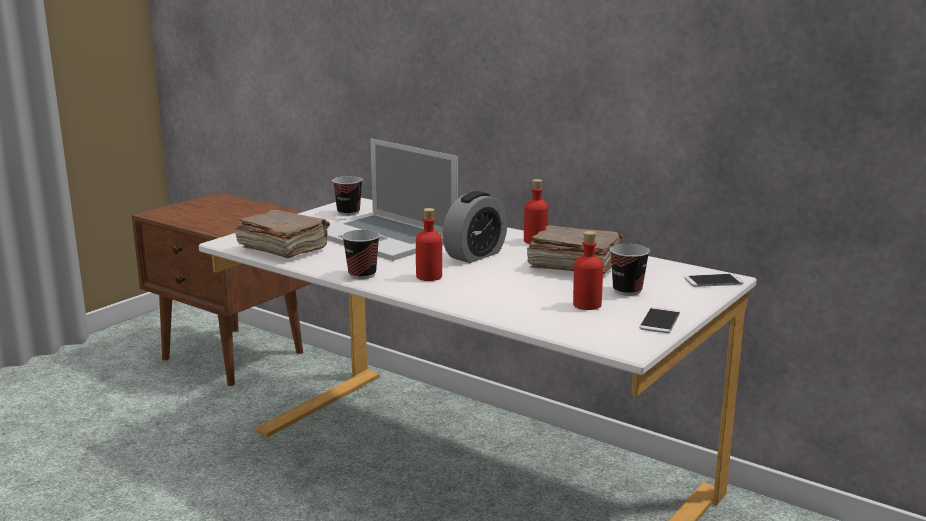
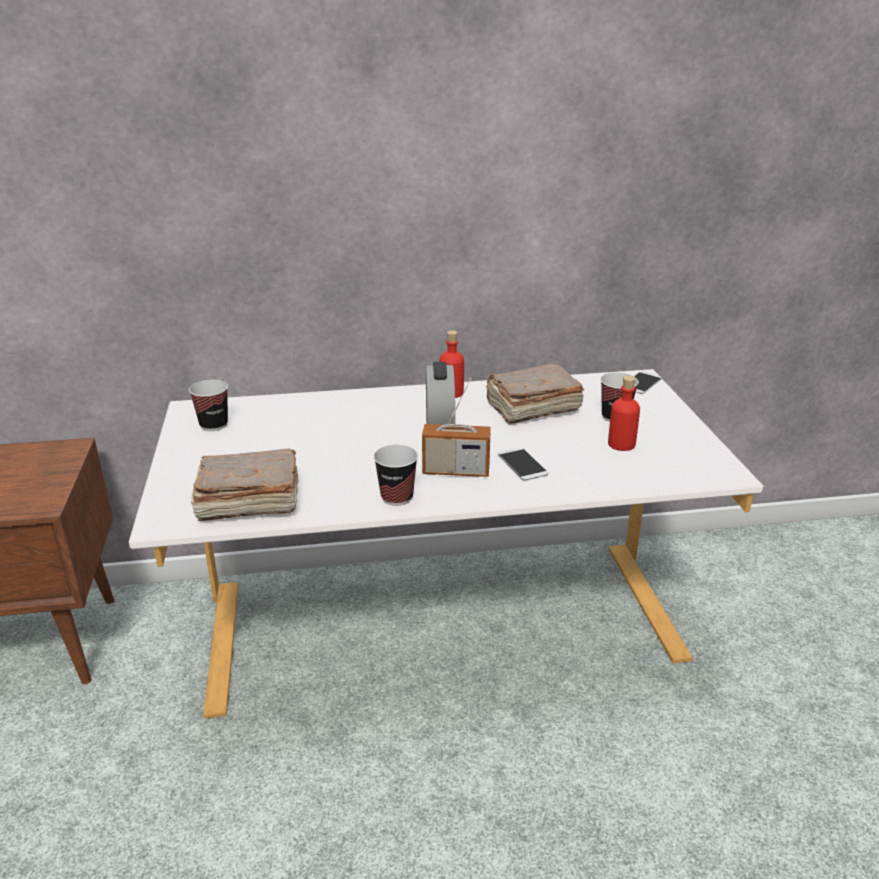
camera: 45 degrees left, 10 degrees up
laptop [326,138,458,261] -> none
red bottle [416,208,442,281] -> radio [422,378,491,477]
phone [639,307,680,333] -> phone moved to [498,448,548,480]

